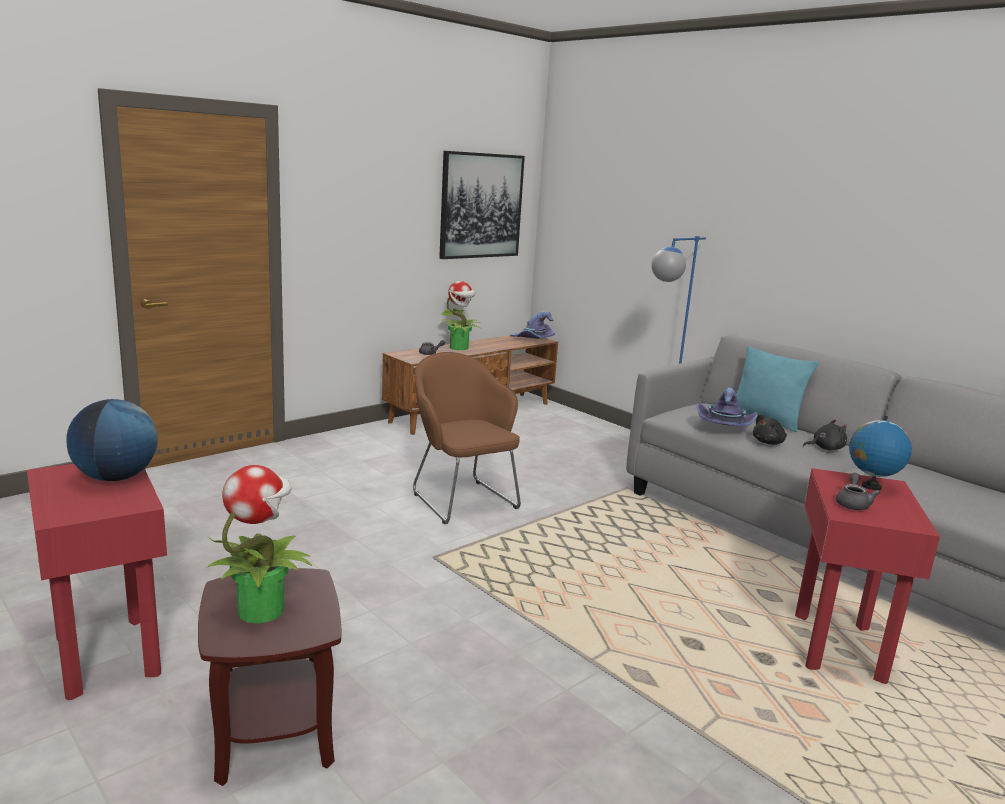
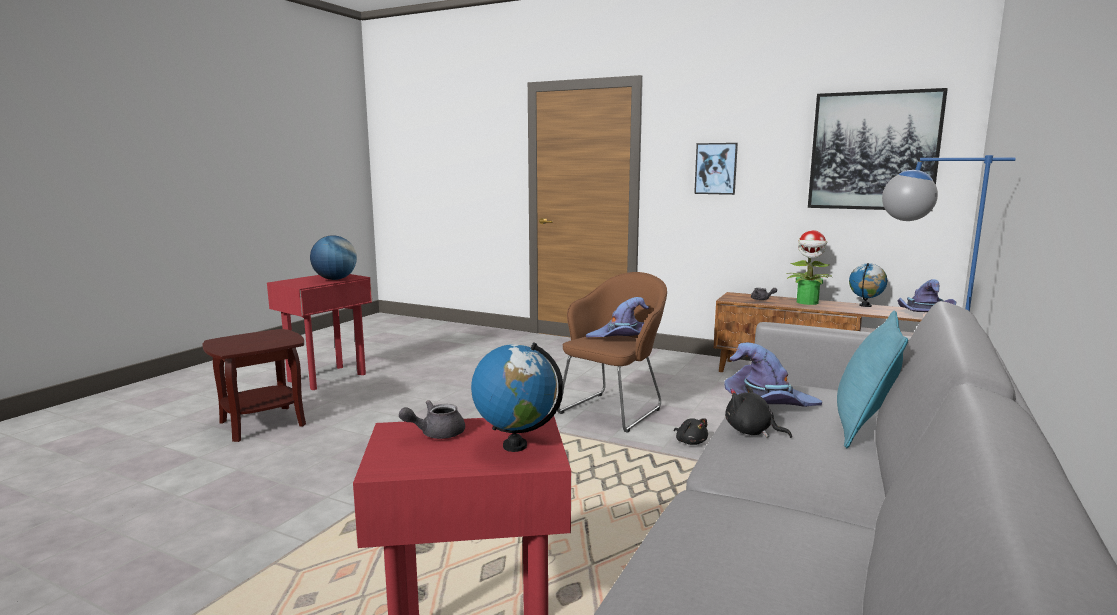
camera: 70 degrees right, 5 degrees down
potted plant [206,465,312,623] -> none
black plush toy [803,420,847,450] -> black plush toy moved to [674,418,708,445]
grey teapot [836,473,880,510] -> grey teapot turned 150 degrees clockwise [399,400,465,439]
none -> purple hat [586,297,649,338]
none -> picture [694,143,738,195]
none -> globe [849,263,887,307]

